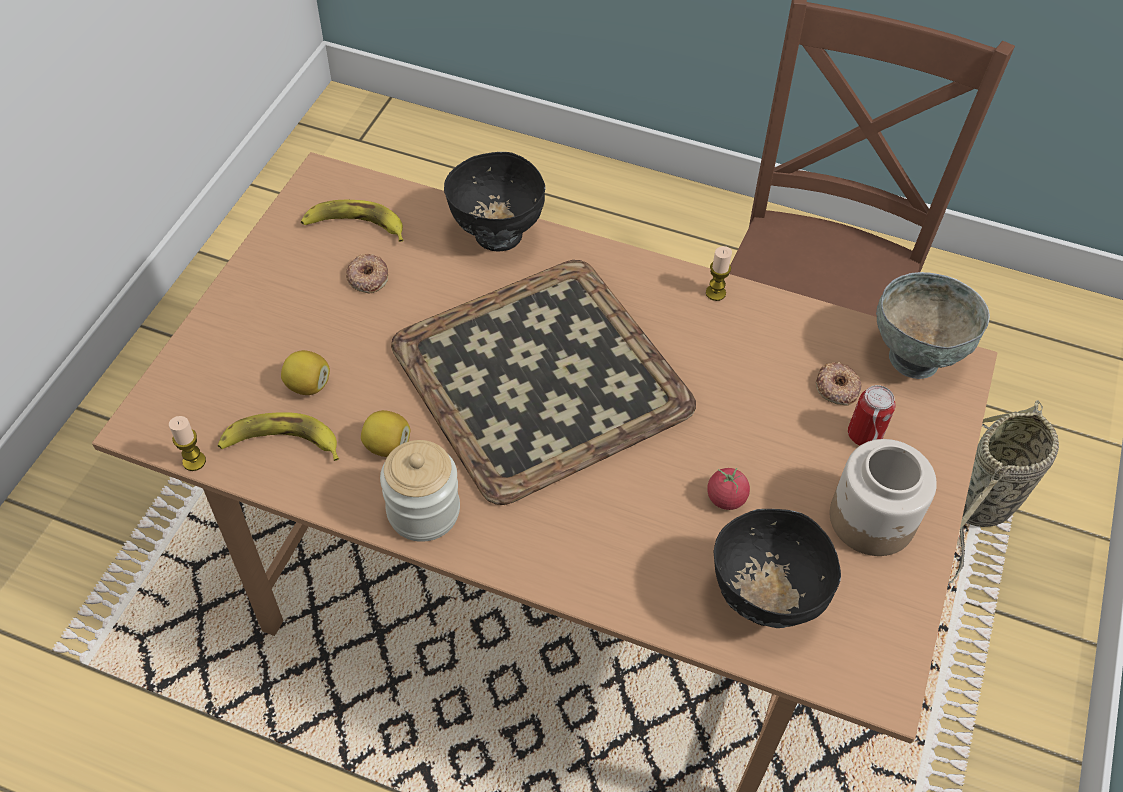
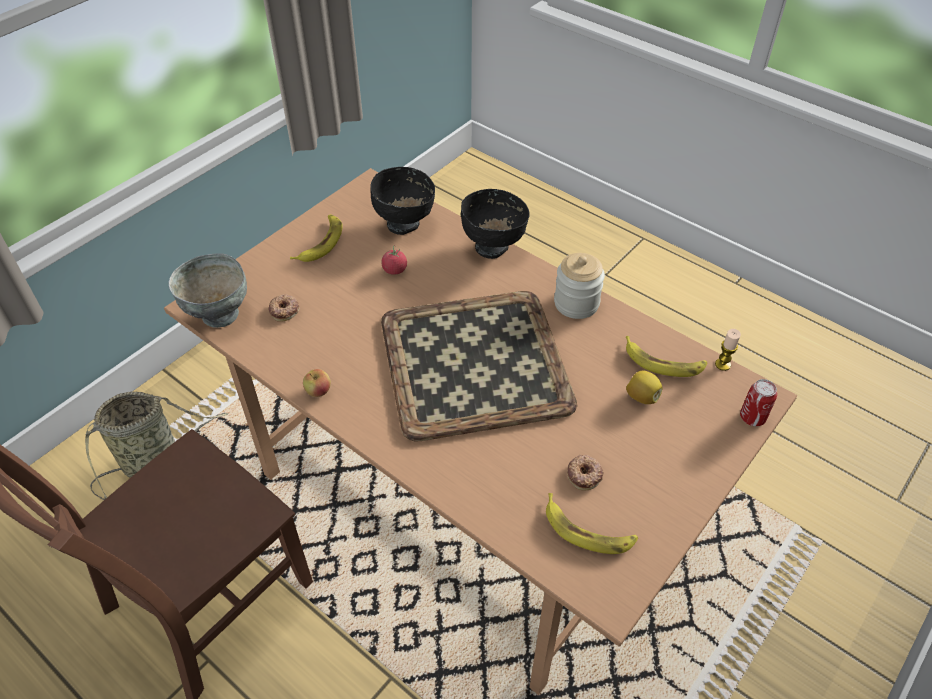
camera: 160 degrees left, 5 degrees down
lemon [361,410,410,457] -> none
black bowl [444,152,545,252] -> black bowl moved to [461,189,530,259]
candle [706,246,732,301] -> apple [303,369,331,397]
jar [830,439,937,556] -> banana [290,214,343,262]
can [848,385,896,446] -> can moved to [740,379,777,426]

